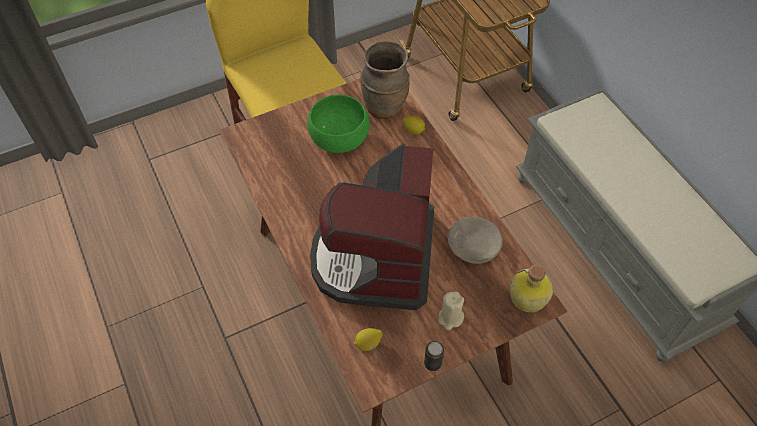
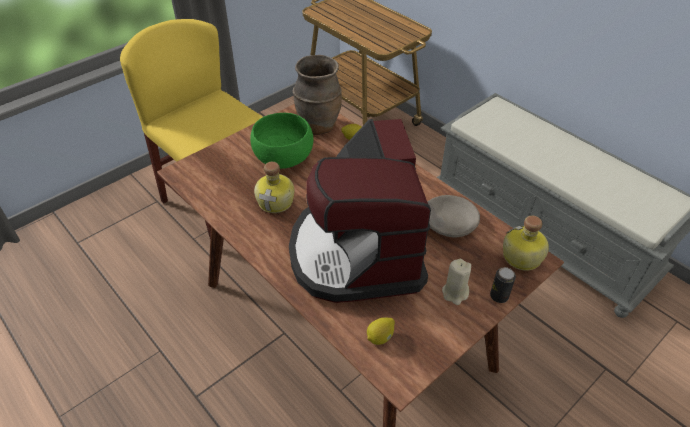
camera: 15 degrees left, 10 degrees down
can [424,341,444,371] -> can moved to [490,267,516,303]
none -> bottle [254,162,294,213]

